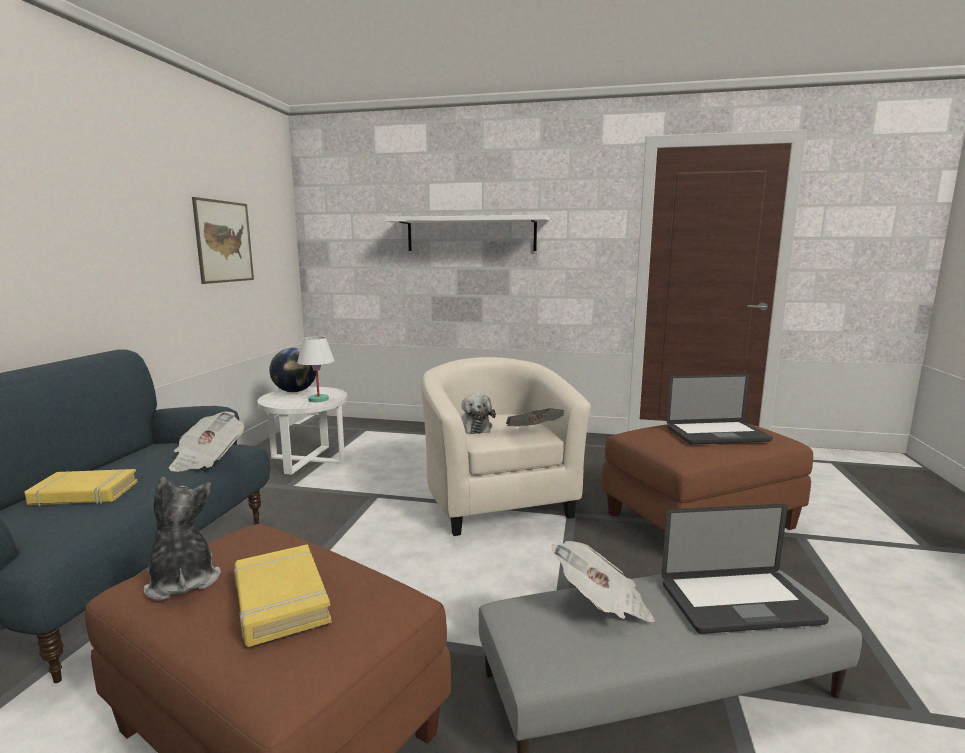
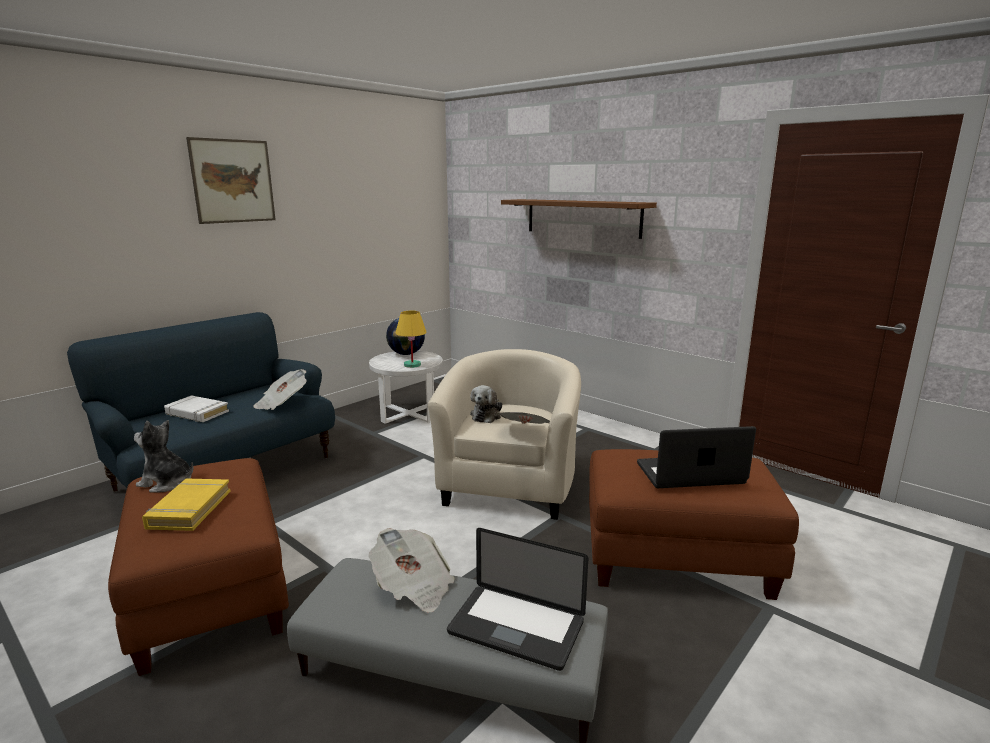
camera: 30 degrees right, 5 degrees up
yellow book [24,469,138,506] -> white book [164,395,229,422]
plush toy [143,477,221,600] -> plush toy turned 75 degrees counterclockwise [134,420,193,493]
picture [192,197,254,284] -> picture moved to [186,137,276,224]
white table lamp [297,336,335,402] -> yellow table lamp [395,311,427,368]
white shelf [385,215,549,251] -> brown shelf [501,199,657,239]
laptop [667,374,773,444] -> laptop turned 150 degrees clockwise [637,426,756,488]

